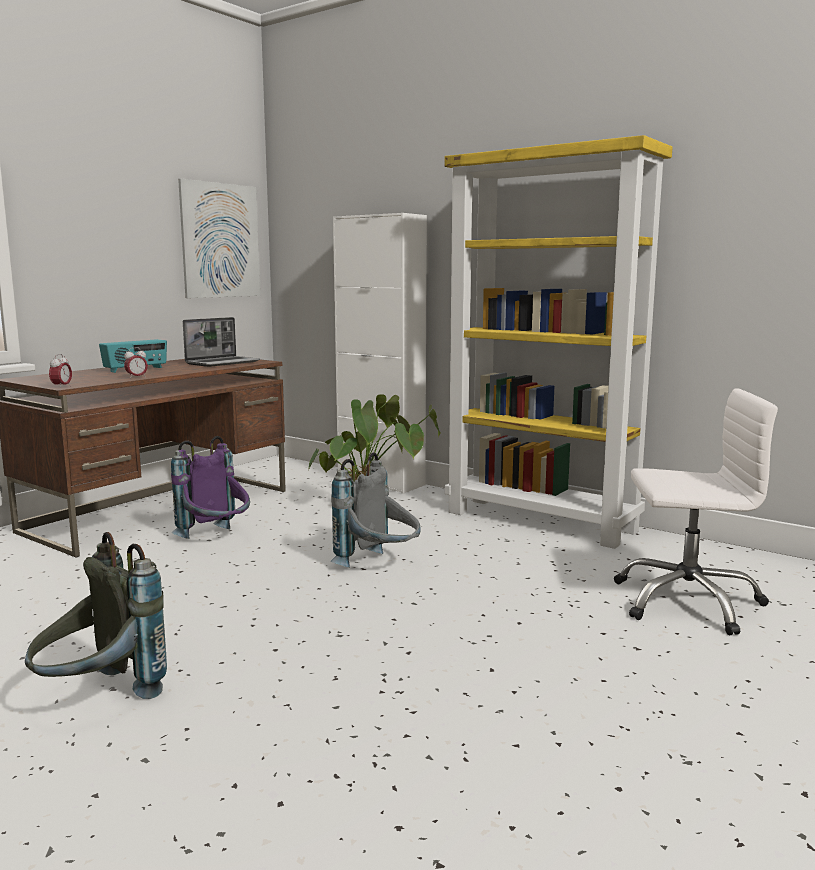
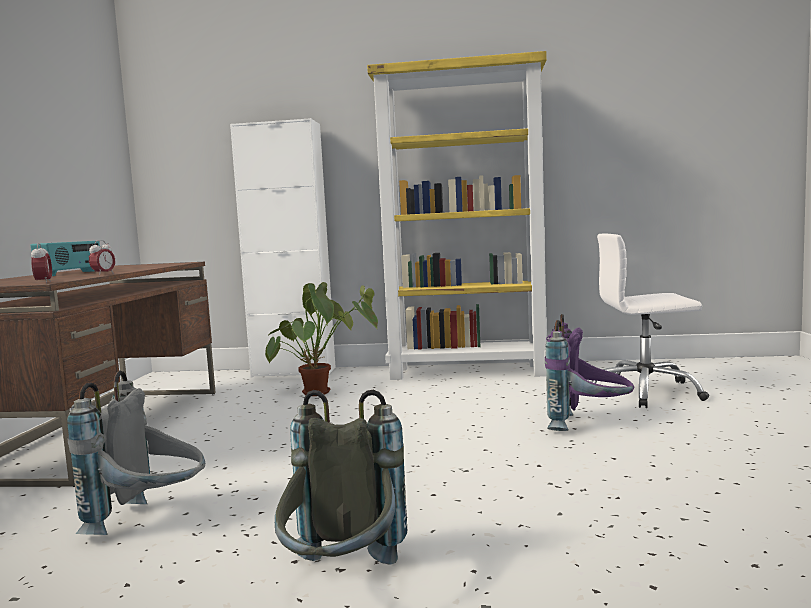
camera: 30 degrees left, 5 degrees down
purple backpack [171,436,250,539] -> purple backpack moved to [545,314,634,431]
picture [178,178,260,298] -> none
laptop [183,317,260,367] -> none
grey backpack [330,452,421,568] -> grey backpack moved to [67,371,205,535]
white office chair [614,388,778,635] -> white office chair turned 150 degrees counterclockwise [591,233,709,408]

